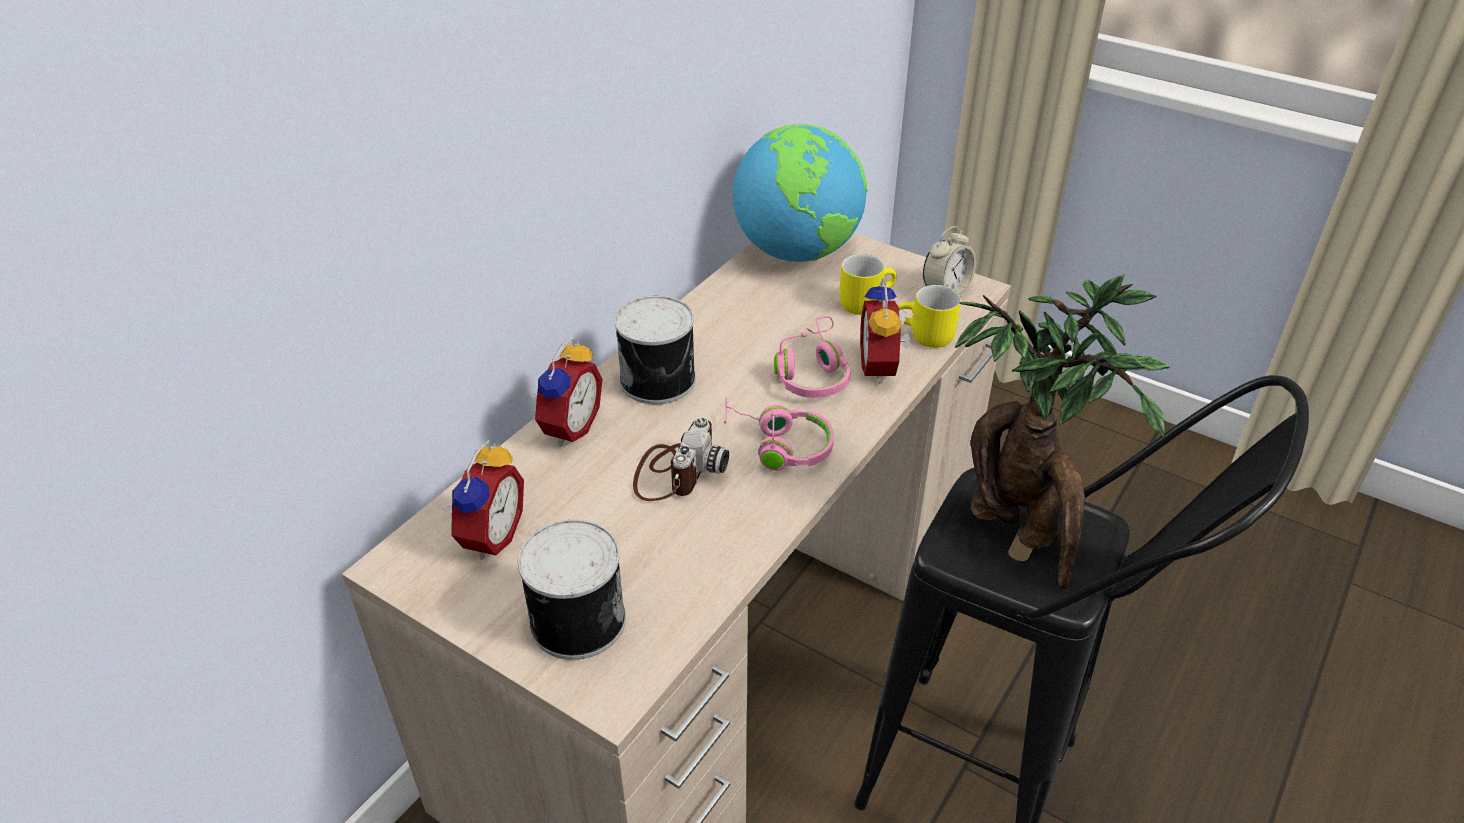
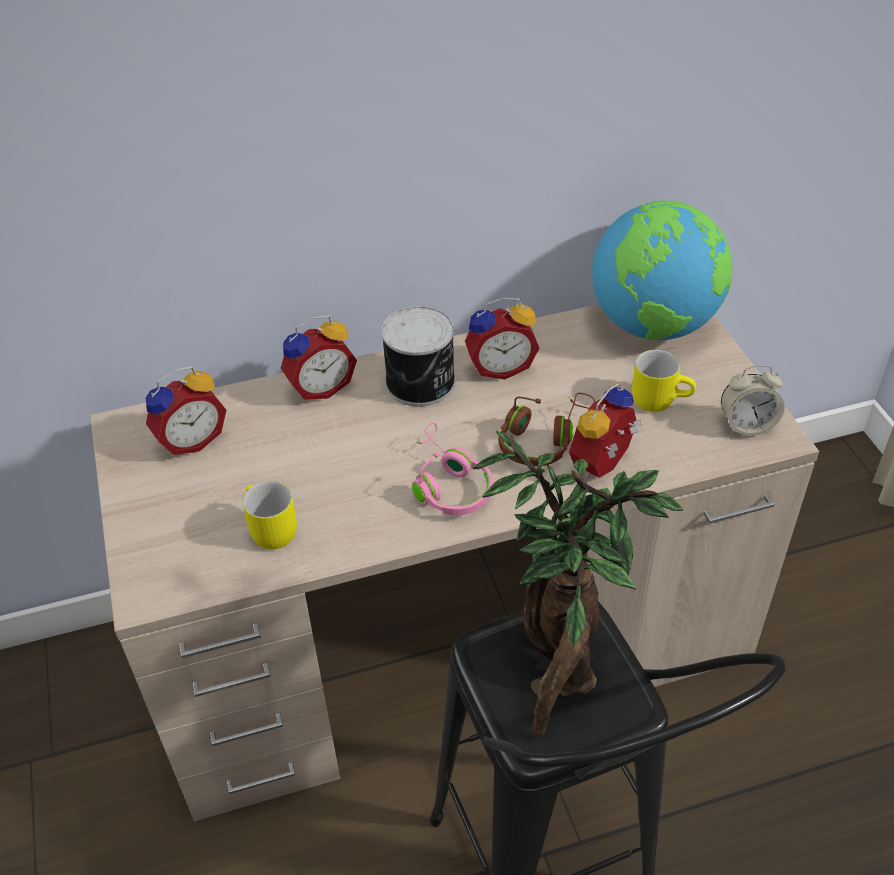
camera: 40 degrees right, 5 degrees up
can [518,520,626,660] -> none
camera [633,417,729,501] -> none
pink headphones [774,316,851,398] -> brown headphones [499,393,595,466]
yellow mug [898,285,961,348] -> yellow mug moved to [243,481,297,549]
none -> alarm clock [465,297,539,380]

